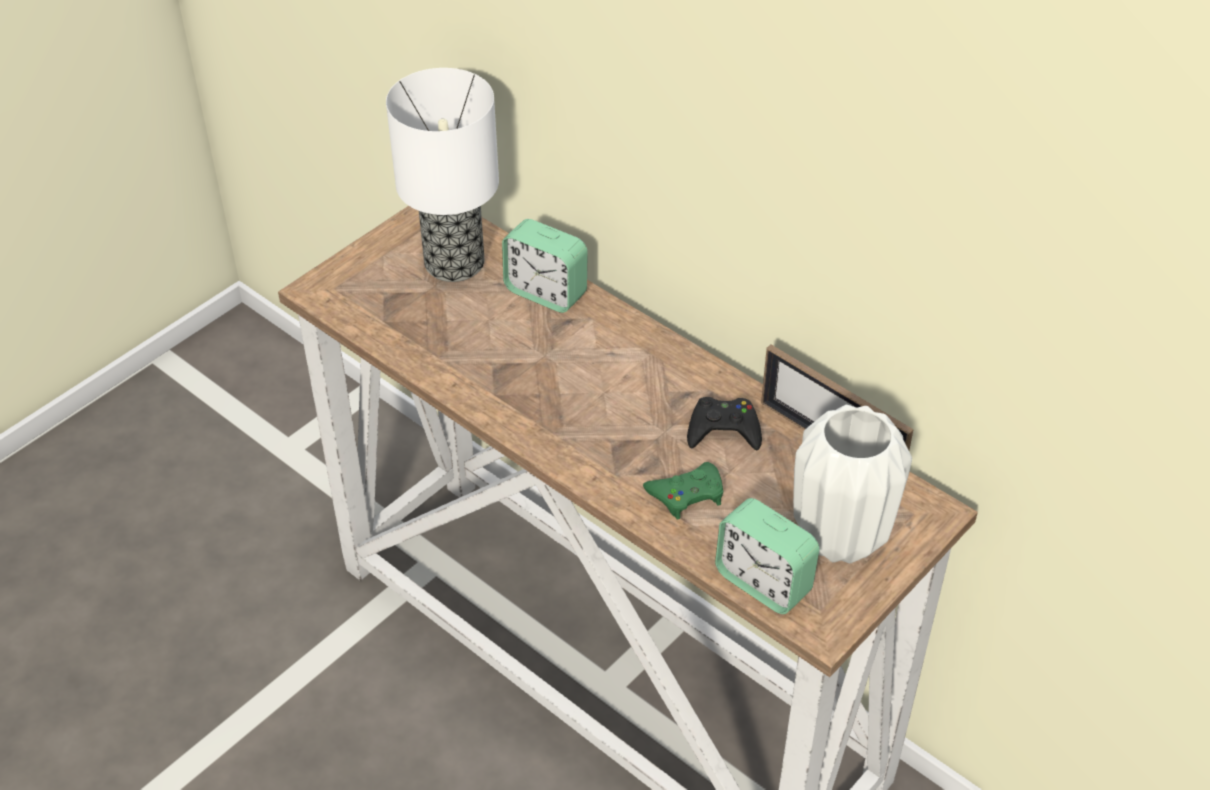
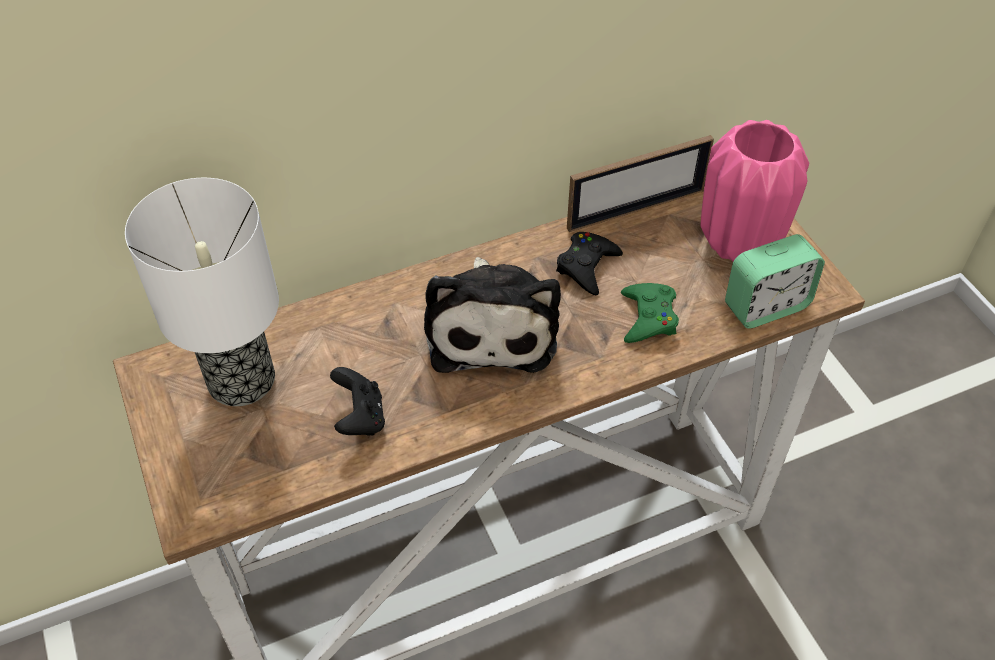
camera: 65 degrees left, 5 degrees up
alarm clock [502,219,588,313] -> none
white vase [793,405,912,563] -> pink vase [700,120,809,262]
none -> black game controller [330,367,385,436]
none -> plush toy [424,257,561,373]

